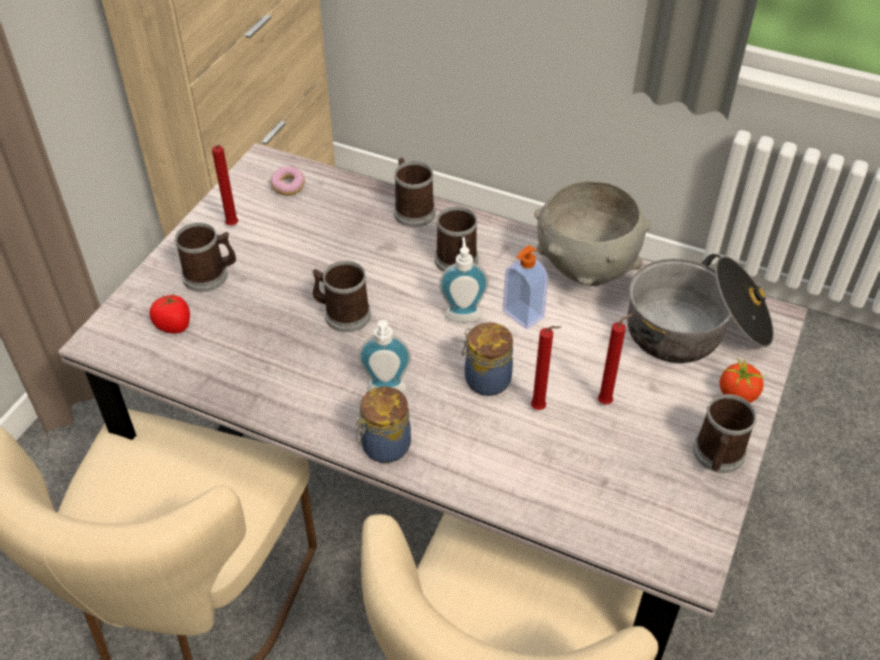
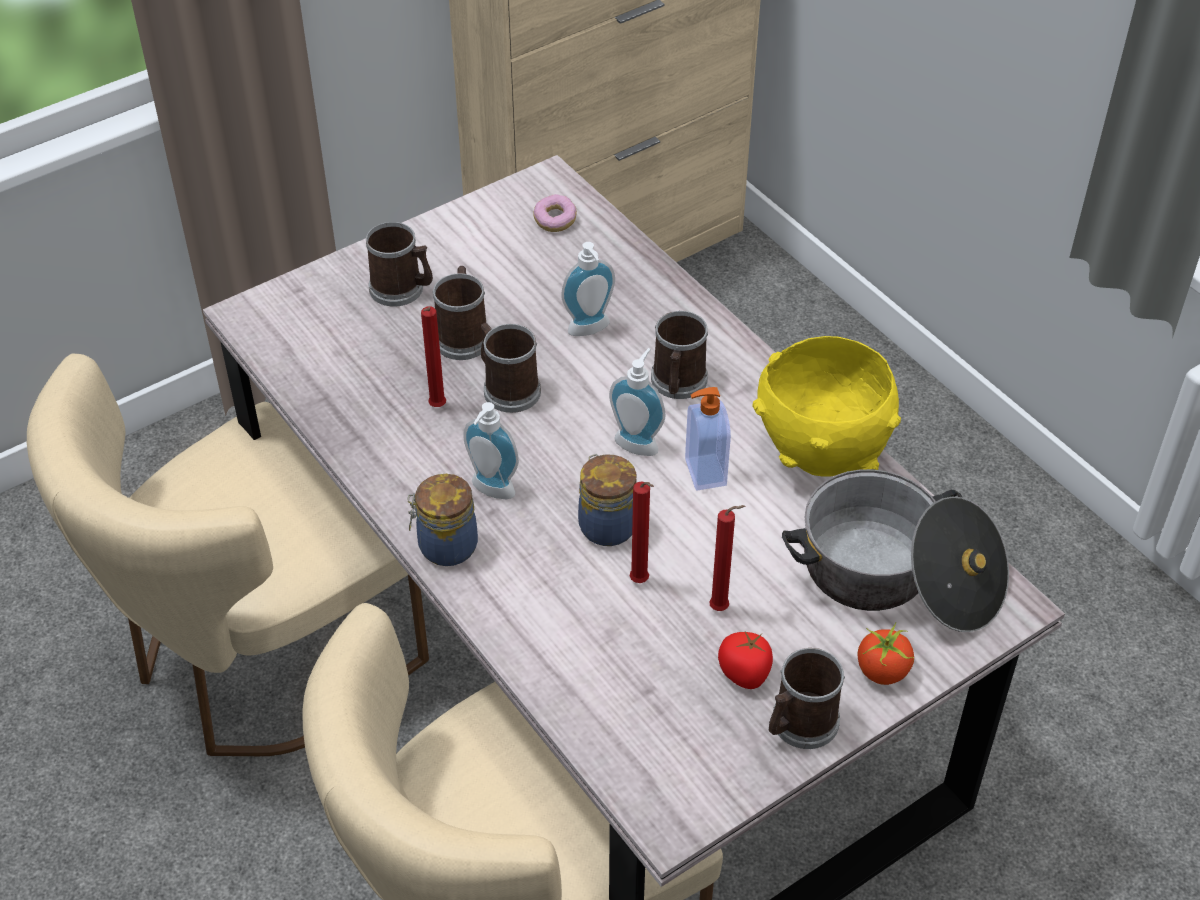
camera: 30 degrees right, 0 degrees up
tomato [150,293,190,334] -> tomato moved to [718,631,773,689]
red candle [212,145,238,225] -> red candle moved to [421,307,446,407]
mug [394,158,436,227] -> mug moved to [432,266,486,360]
grey bowl [534,181,651,286] -> yellow bowl [752,336,901,477]
none -> soap dispenser [561,242,615,336]

